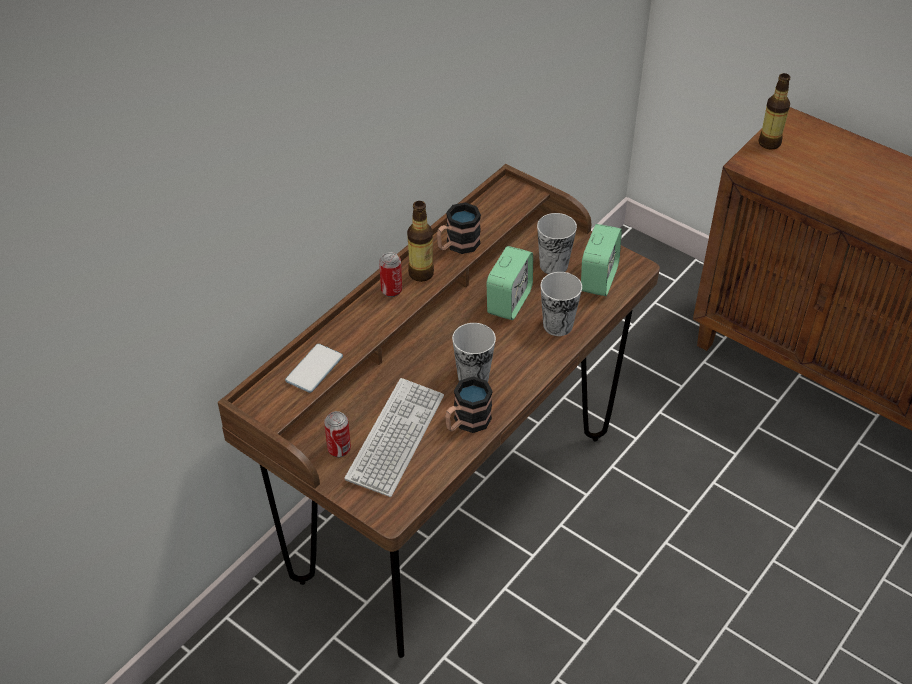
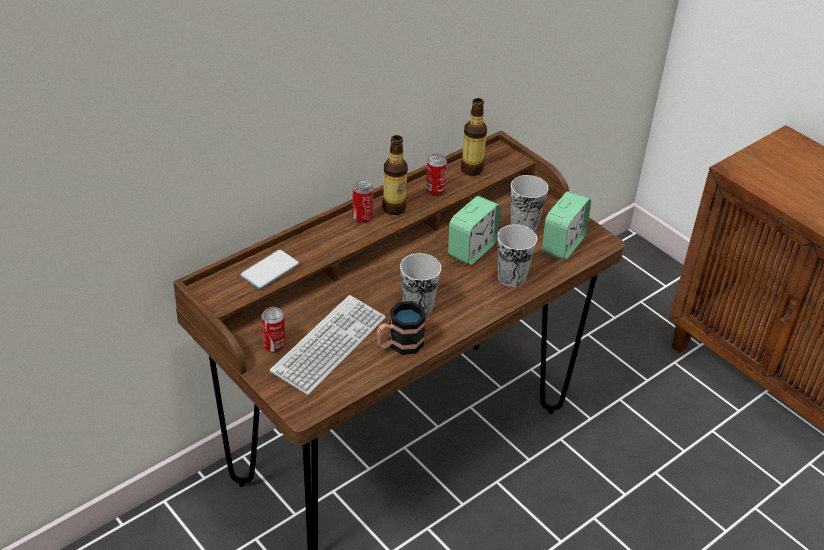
camera: 10 degrees right, 5 degrees down
mug [437,202,481,254] -> can [426,154,447,196]
bottle [759,73,790,150] -> bottle moved to [461,98,487,176]

